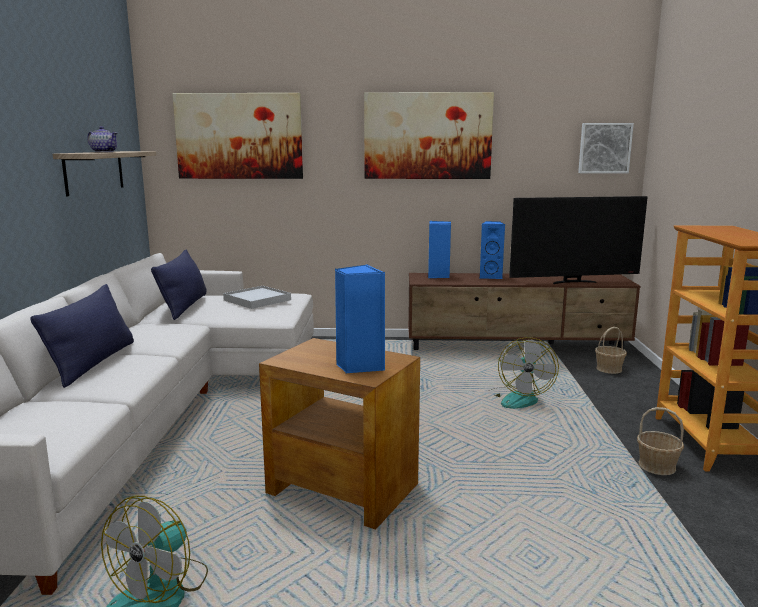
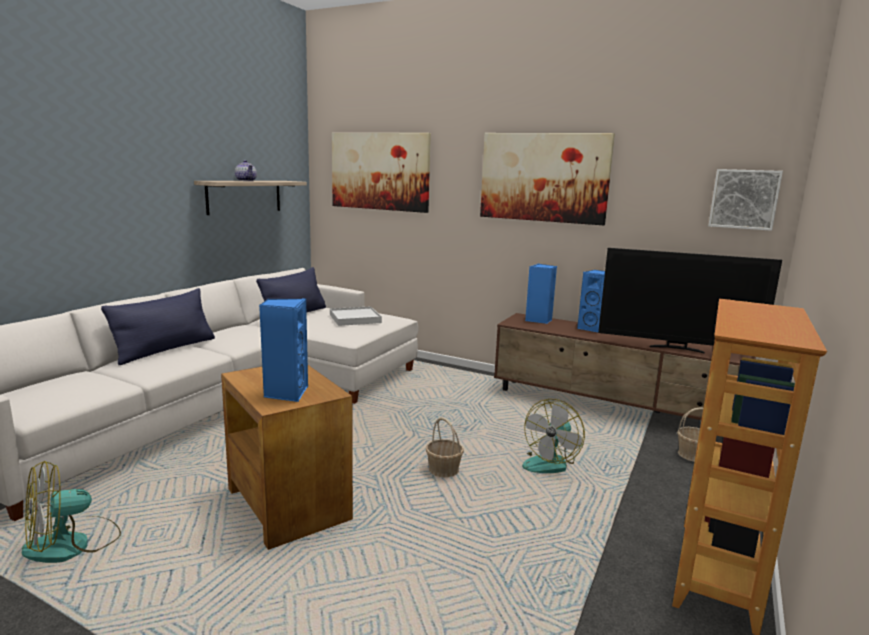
camera: 25 degrees right, 0 degrees up
basket [637,407,684,475] -> basket moved to [426,417,464,477]

